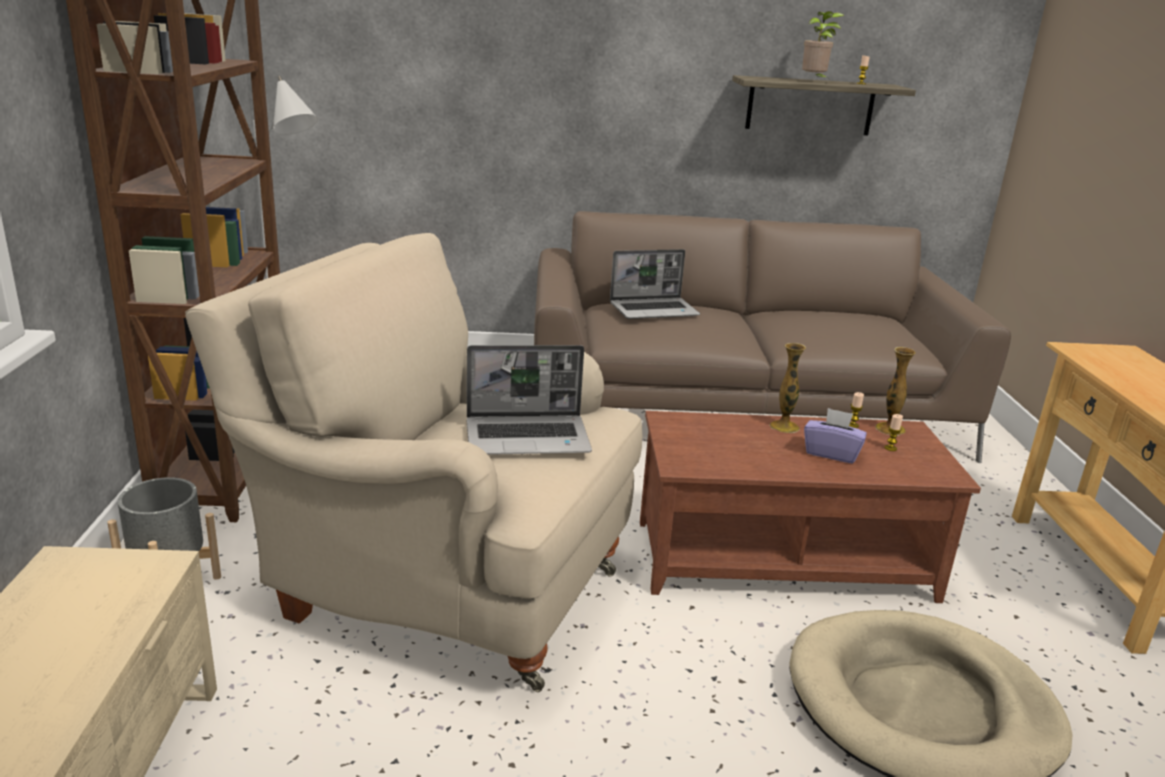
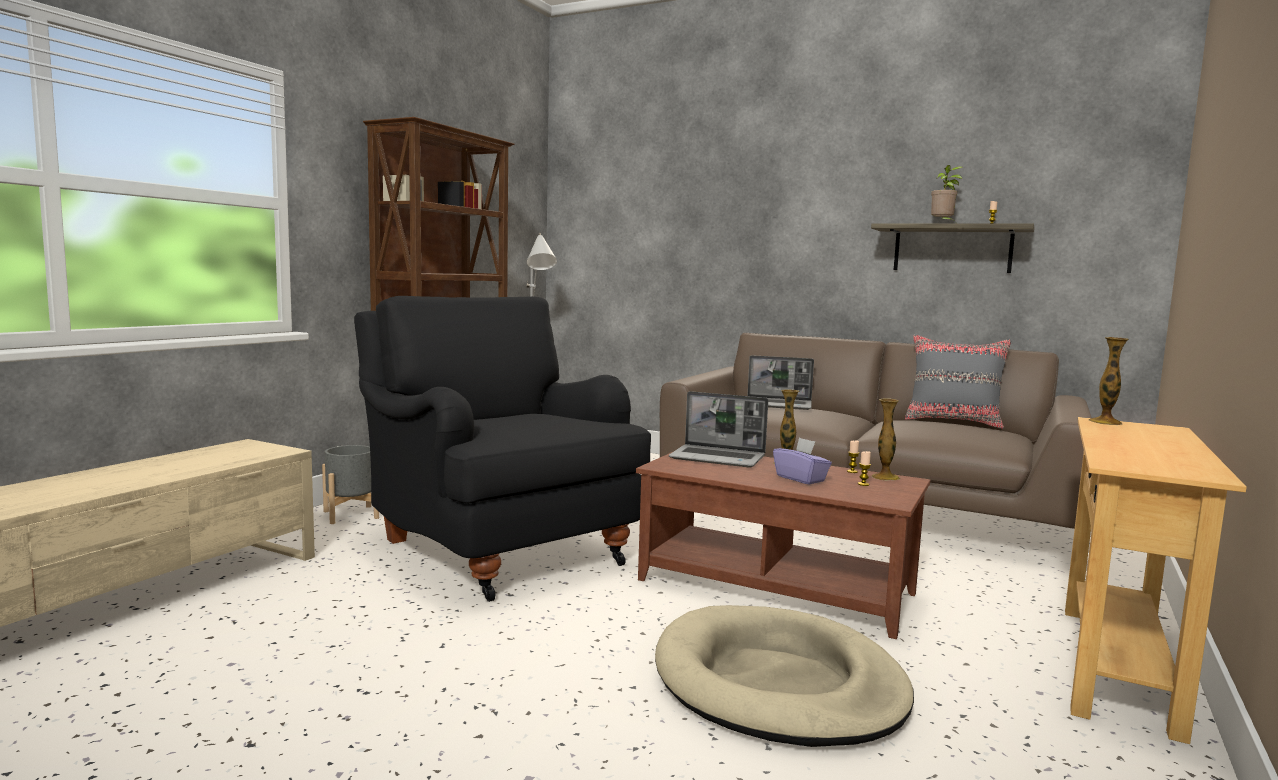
camera: 30 degrees right, 15 degrees down
beige armchair [185,233,642,692] -> black armchair [354,296,651,602]
laptop [467,345,592,455] -> laptop moved to [669,391,768,468]
none -> grey pillow [905,335,1012,429]
none -> vase [1089,337,1129,425]

